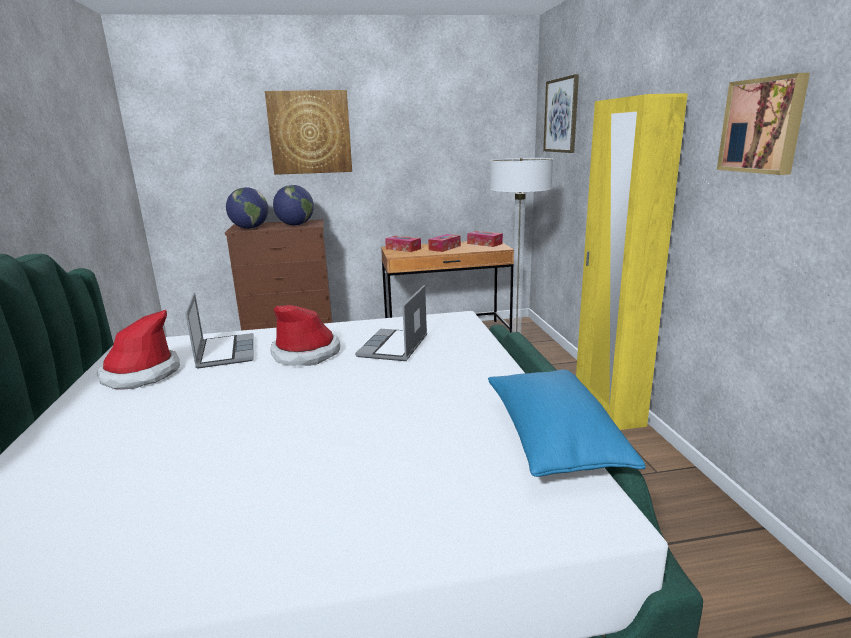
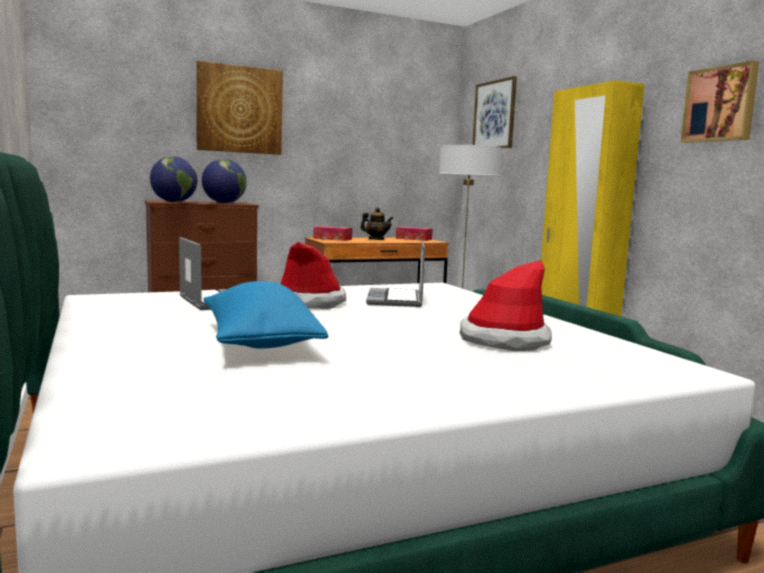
camera: 15 degrees left, 10 degrees down
hat [97,310,180,389] -> hat moved to [460,260,552,351]
tissue box [428,234,461,252] -> teapot [360,207,394,240]
blue pillow [488,369,646,477] -> blue pillow moved to [204,281,328,349]

